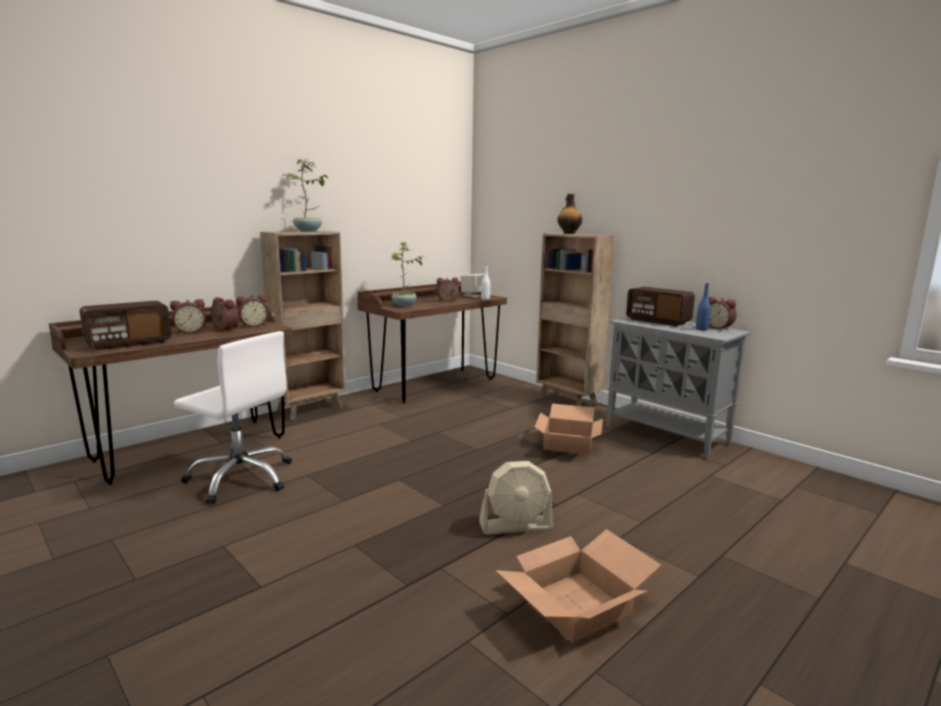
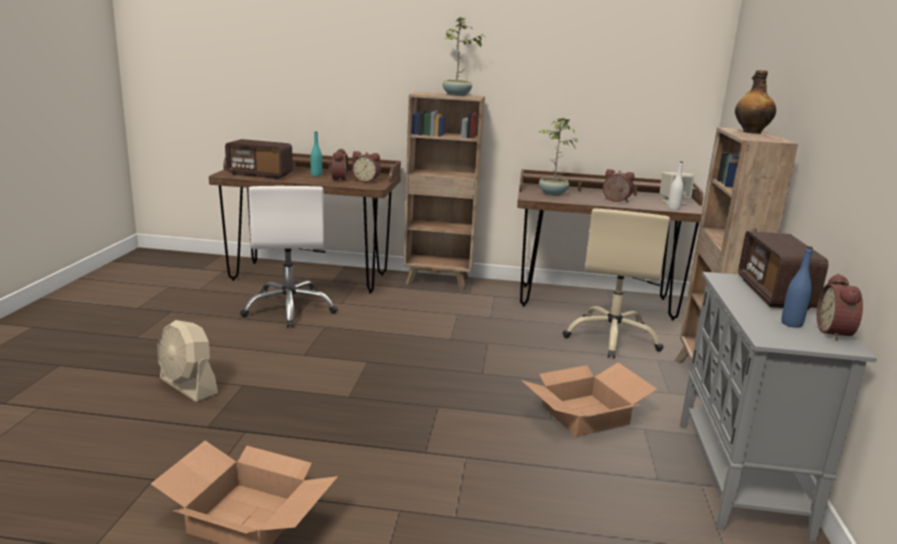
camera: 50 degrees right, 5 degrees up
alarm clock [170,299,206,334] -> turquoise bottle [311,132,322,177]
beige fan [479,461,553,535] -> beige fan moved to [157,320,218,402]
none -> beige office chair [563,209,670,359]

